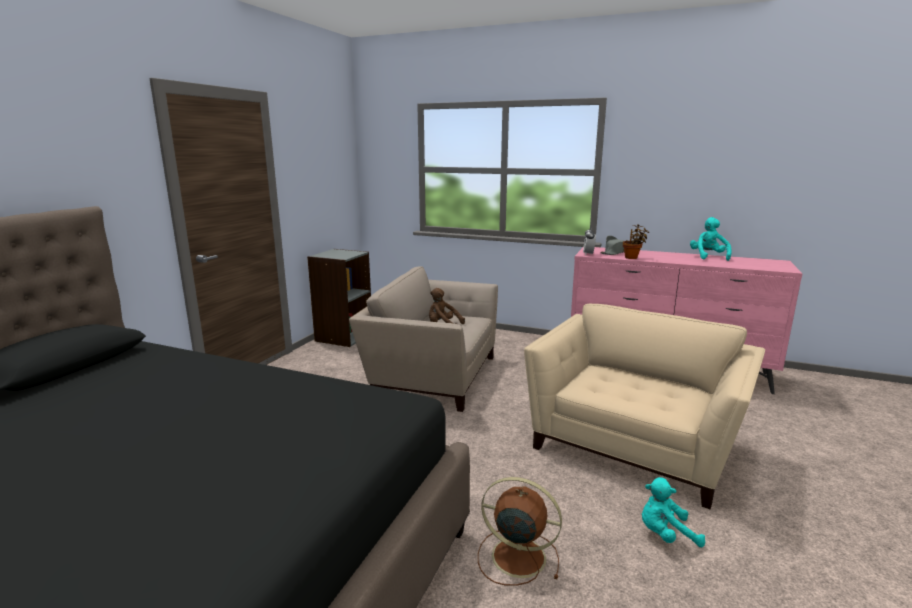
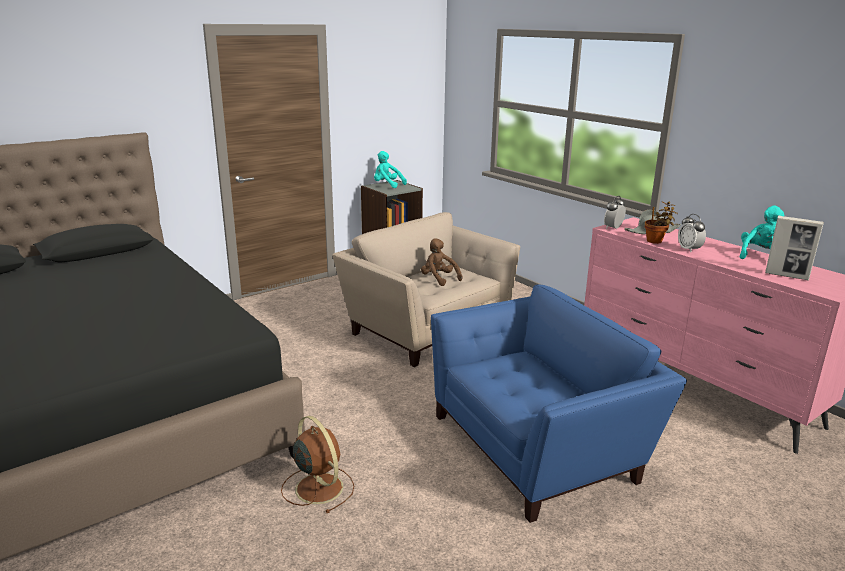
camera: 30 degrees right, 5 degrees up
beige armchair [524,304,765,509] -> blue armchair [431,284,687,523]
turquoise plush toy [642,477,705,547] -> turquoise plush toy moved to [374,151,407,188]
none -> alarm clock [678,214,706,252]
none -> picture frame [765,215,824,281]

